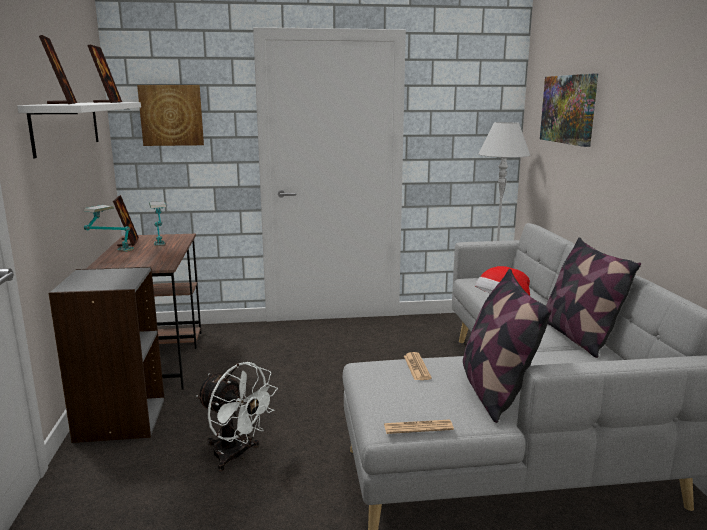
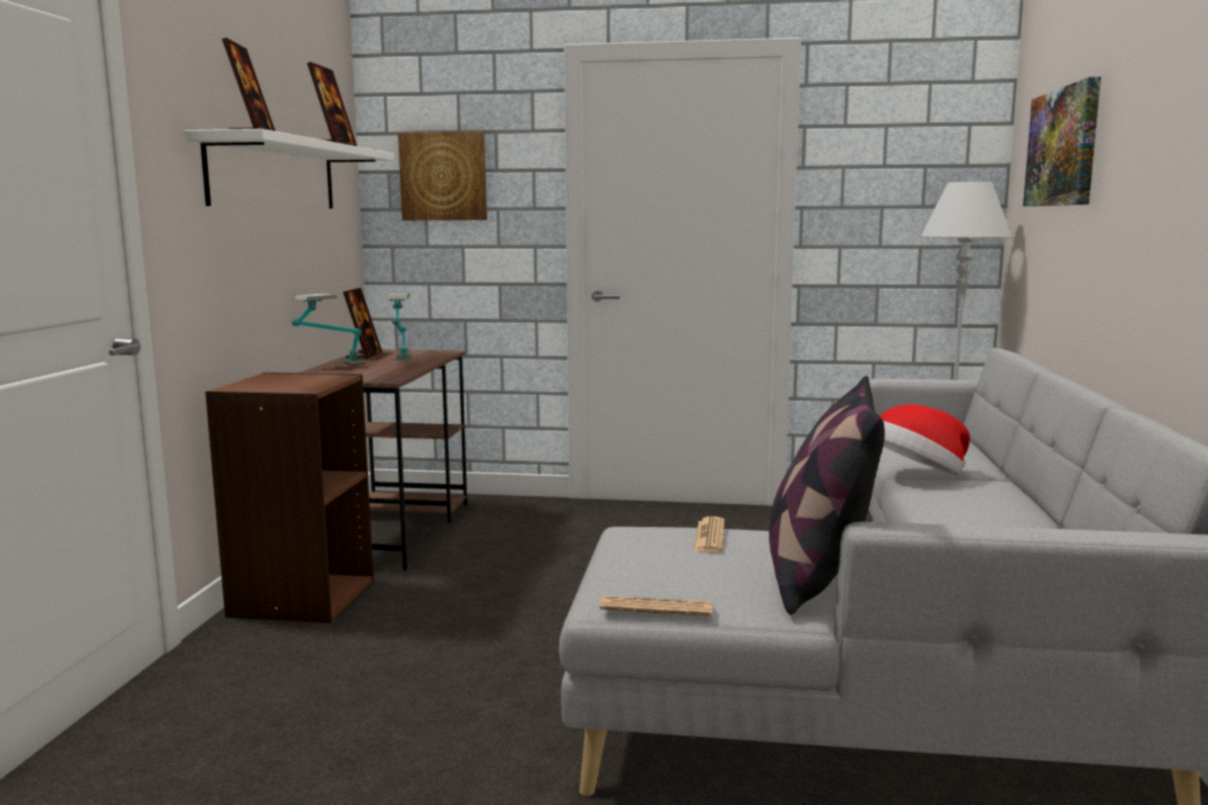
camera: 15 degrees right, 5 degrees down
grey bookcase [48,267,165,443] -> brown bookcase [205,372,374,623]
white fan [196,362,278,471] -> none
pillow [546,237,641,358] -> none

